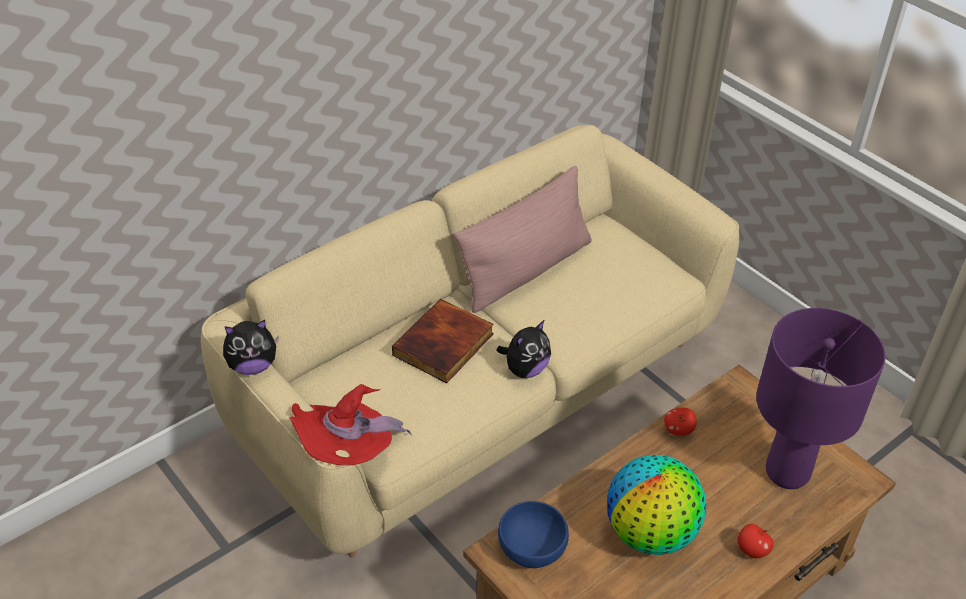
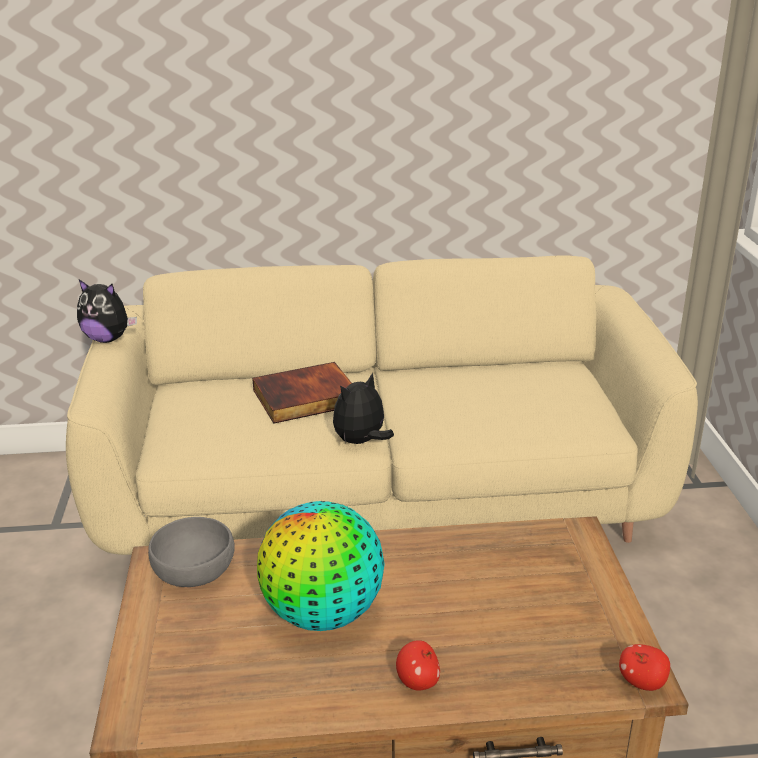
camera: 35 degrees right, 15 degrees down
red hat [289,384,412,466] -> none
pink pillow [454,166,592,313] -> none
plush toy [496,320,551,378] -> plush toy turned 150 degrees clockwise [333,372,394,444]
blue bowl [498,501,569,568] -> grey bowl [148,517,235,587]
apple [664,408,697,436] -> apple moved to [619,644,670,691]
purple table lamp [756,308,886,489] -> none

